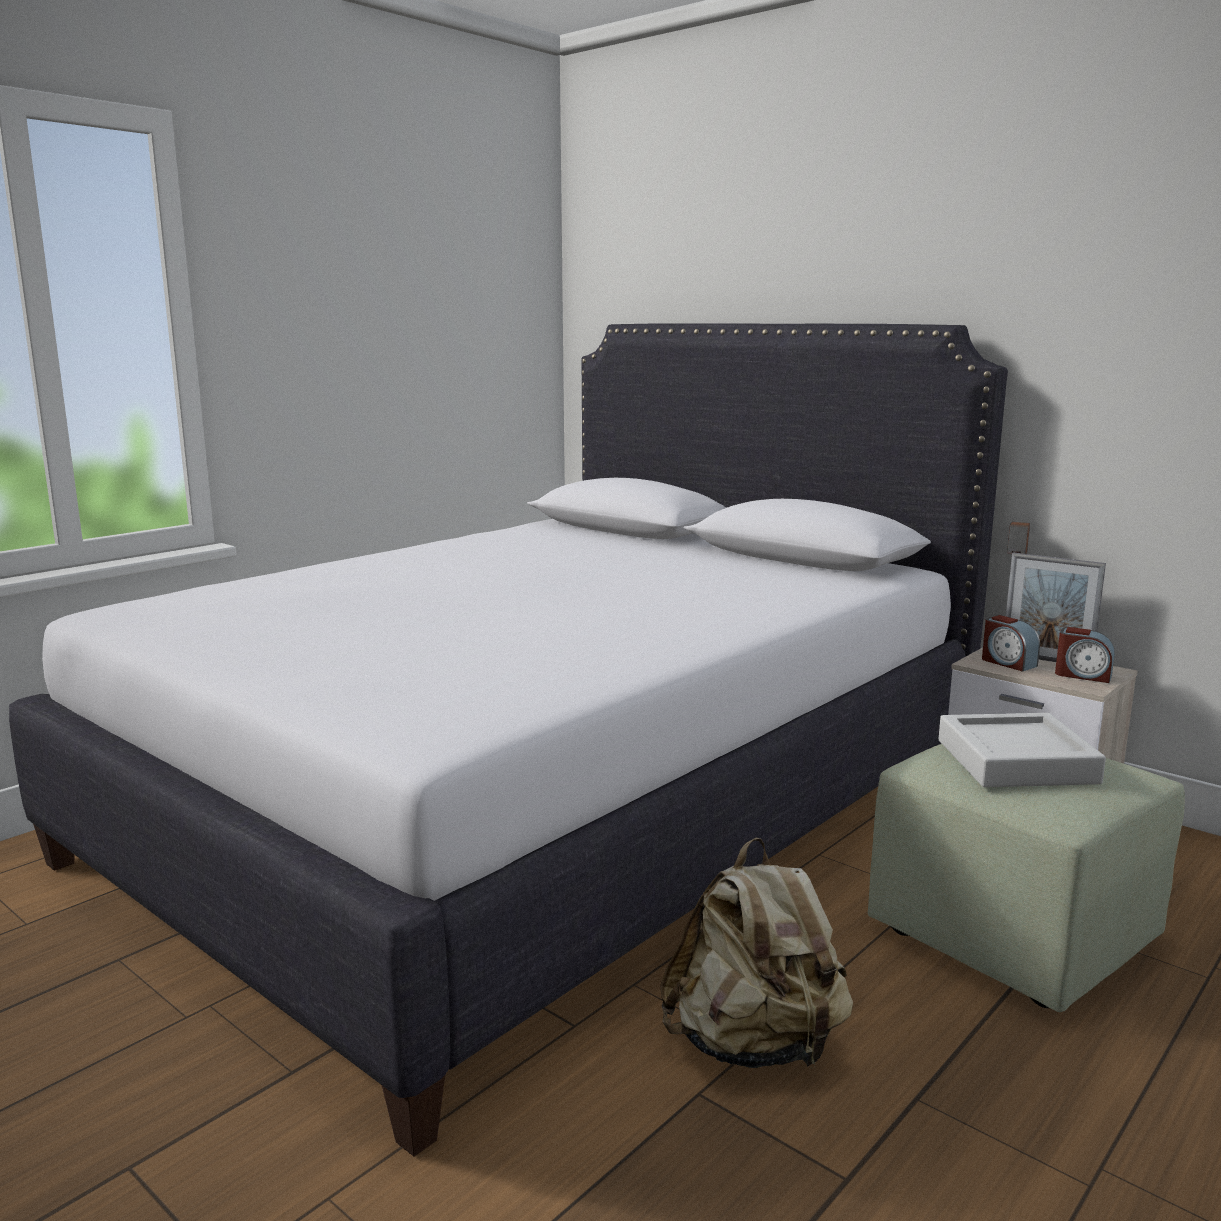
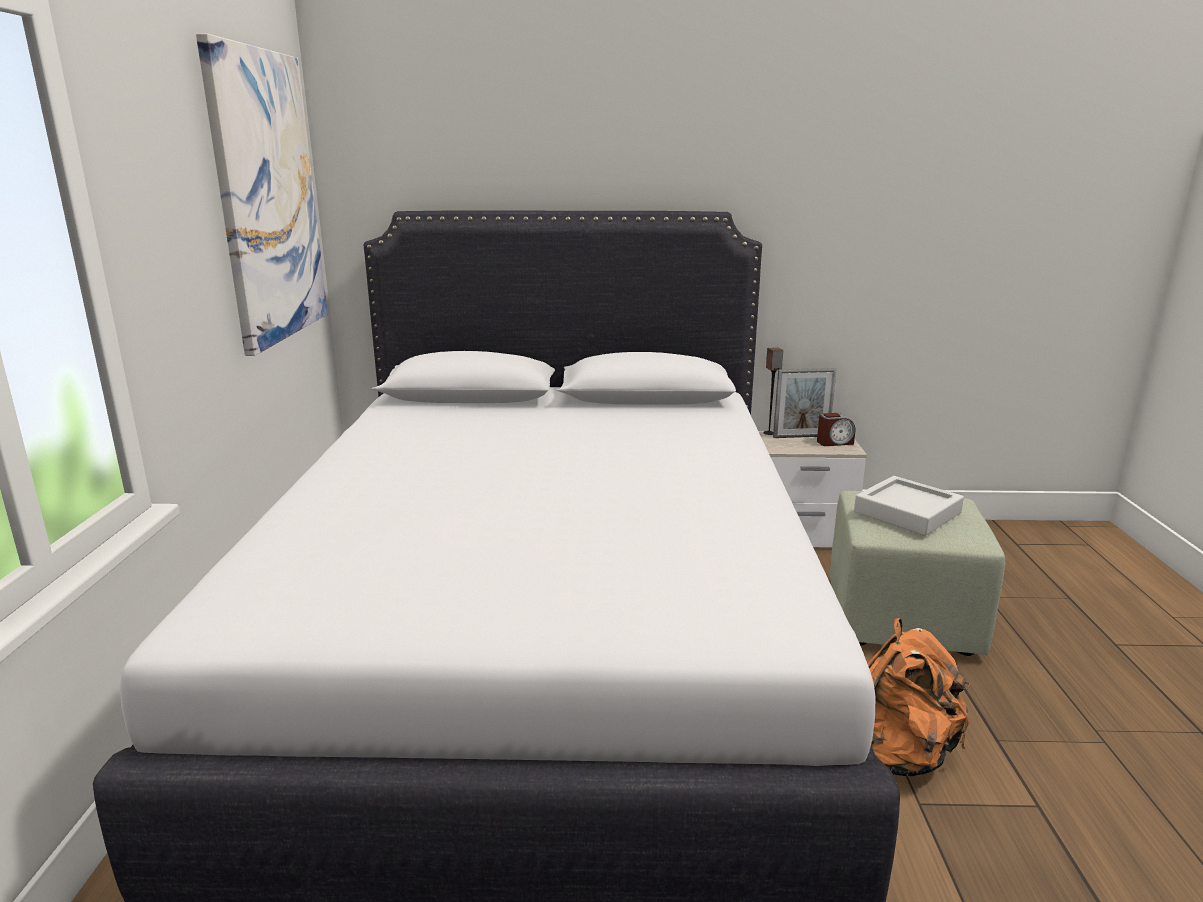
camera: 40 degrees left, 5 degrees up
beige backpack [660,837,853,1069] -> orange backpack [867,618,970,777]
alarm clock [982,615,1040,672] -> none
none -> picture [196,33,328,356]

